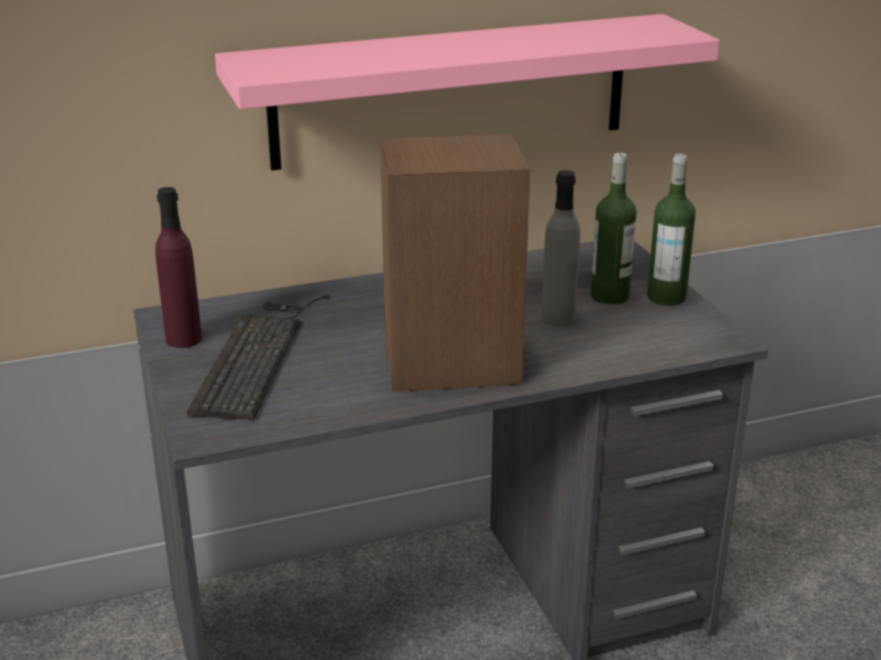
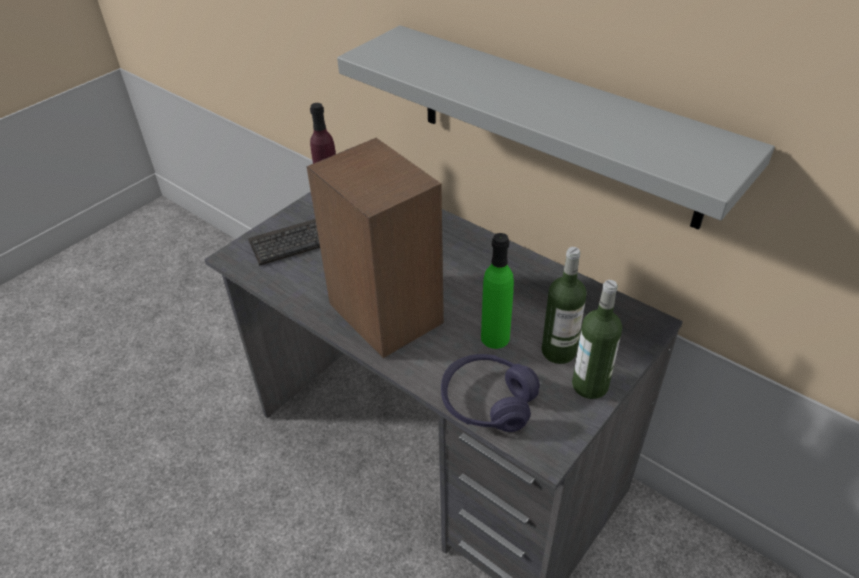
camera: 60 degrees right, 15 degrees up
pink shelf [215,14,720,171] -> grey shelf [337,25,775,230]
grey bottle [541,170,580,327] -> green bottle [481,233,514,349]
none -> purple headphones [441,354,540,432]

